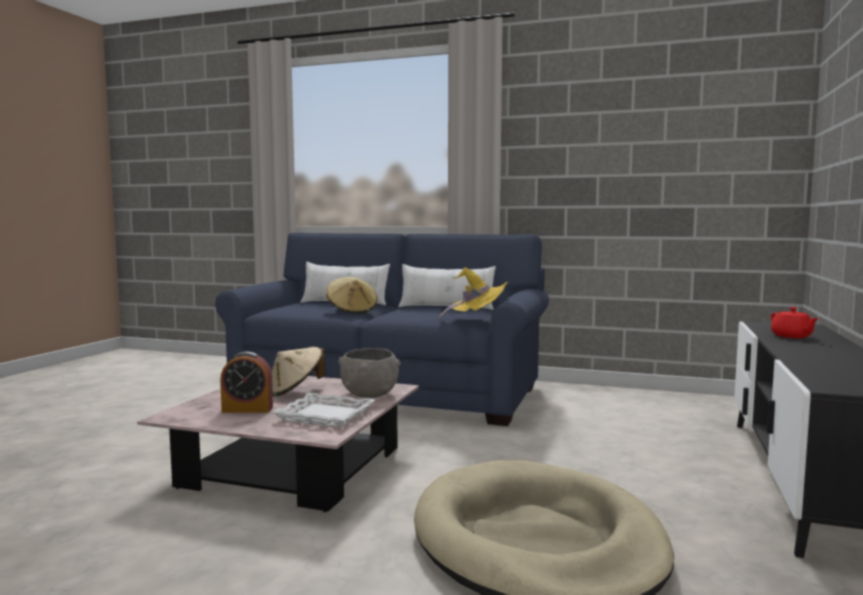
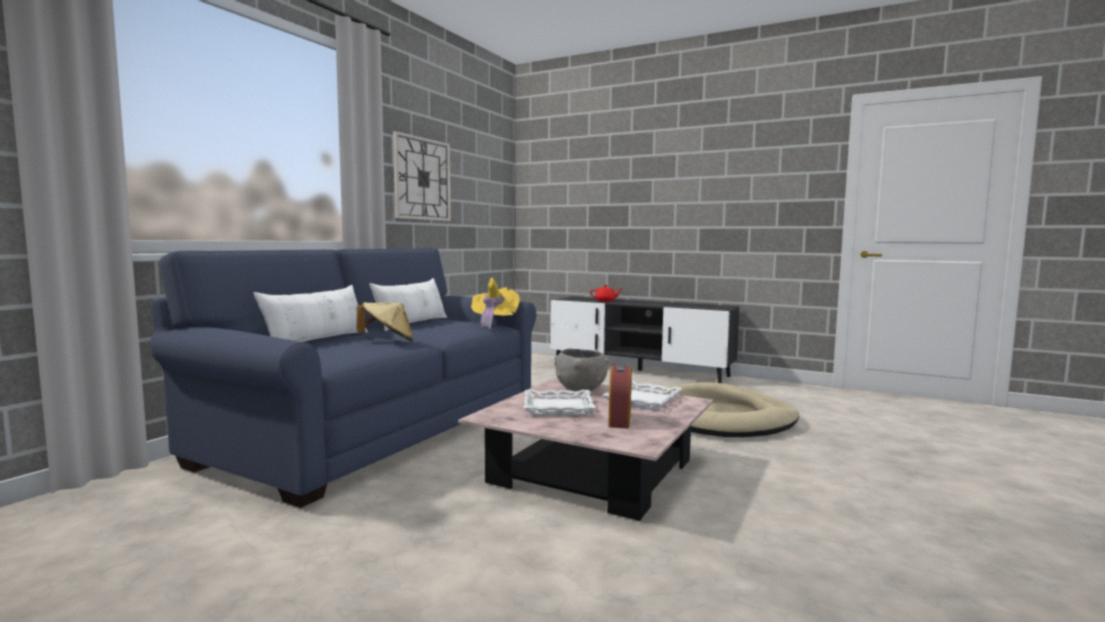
camera: 80 degrees left, 0 degrees up
beige hat [271,347,325,397] -> white tray [524,390,596,415]
none -> wall clock [393,131,451,221]

